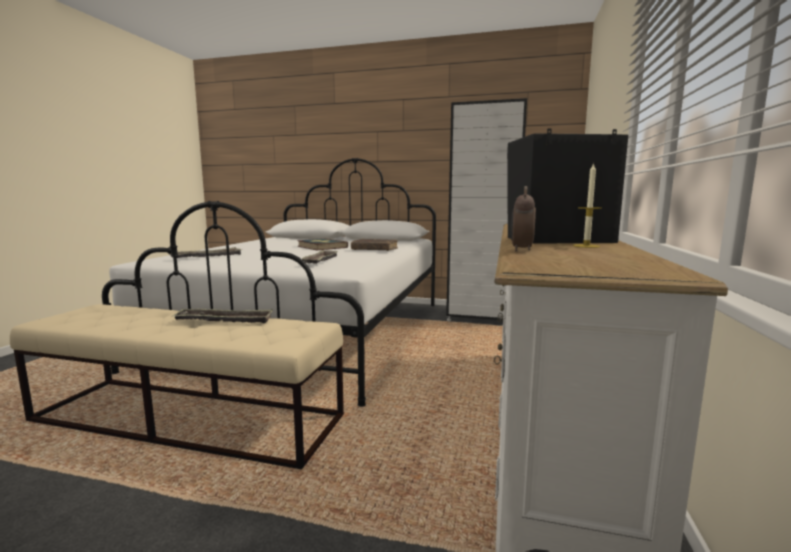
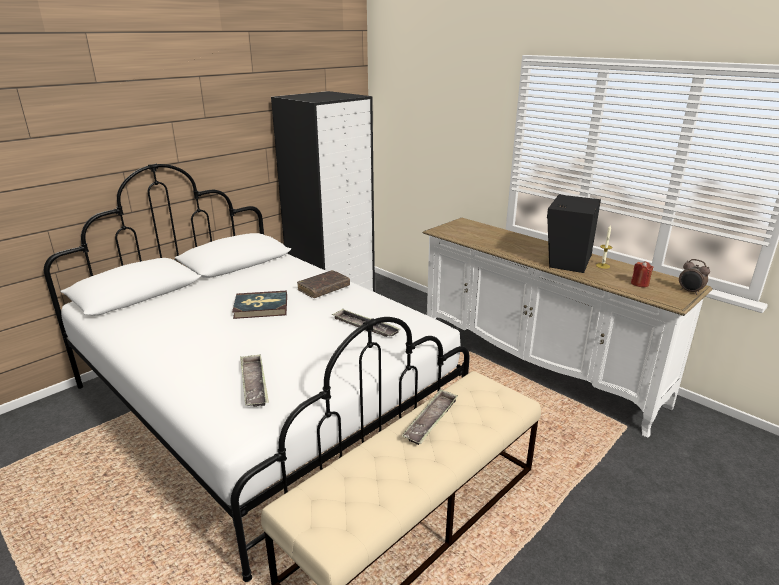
camera: 60 degrees left, 15 degrees up
alarm clock [511,186,536,251] -> alarm clock moved to [679,259,710,295]
none -> red candle [631,261,653,287]

